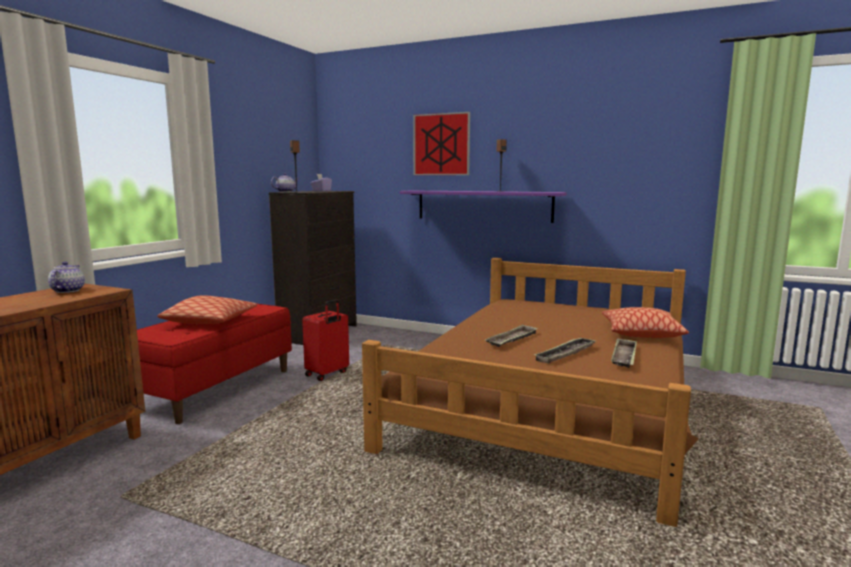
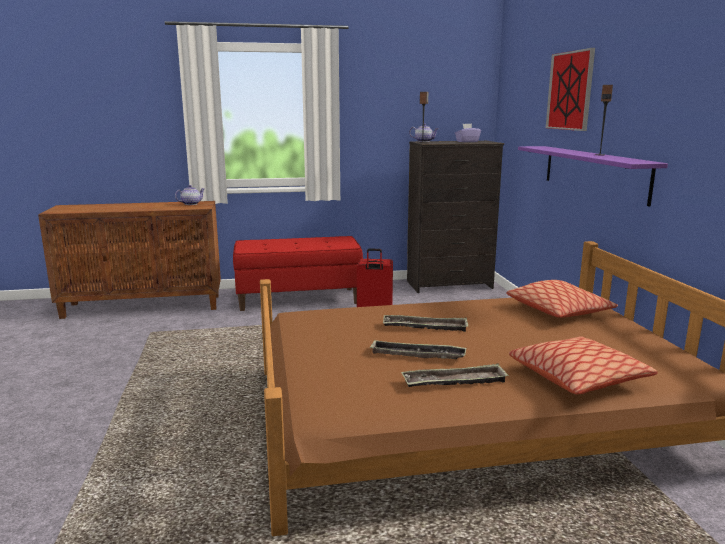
camera: 55 degrees right, 5 degrees up
pillow [157,295,257,324] -> pillow moved to [506,280,618,318]

